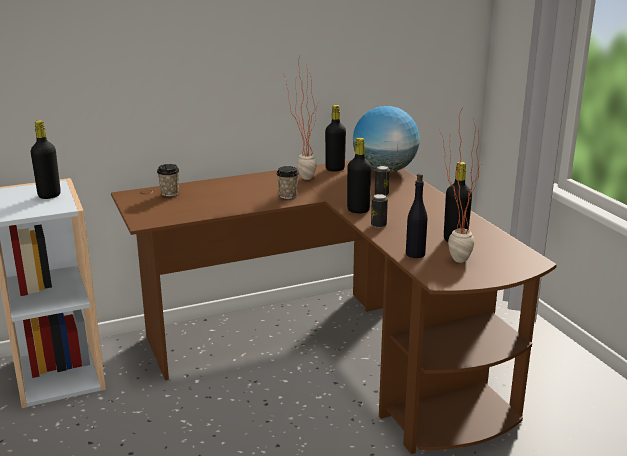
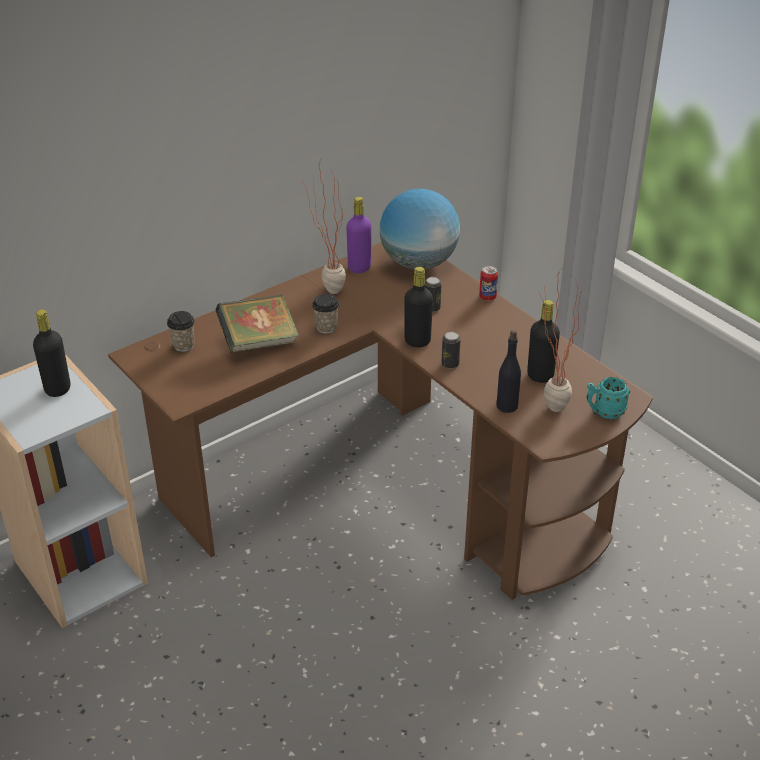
camera: 15 degrees left, 15 degrees up
black bottle [325,105,346,171] -> purple bottle [346,197,371,273]
none -> book [215,295,299,353]
none -> can [479,266,498,301]
none -> turquoise mug [587,377,630,419]

